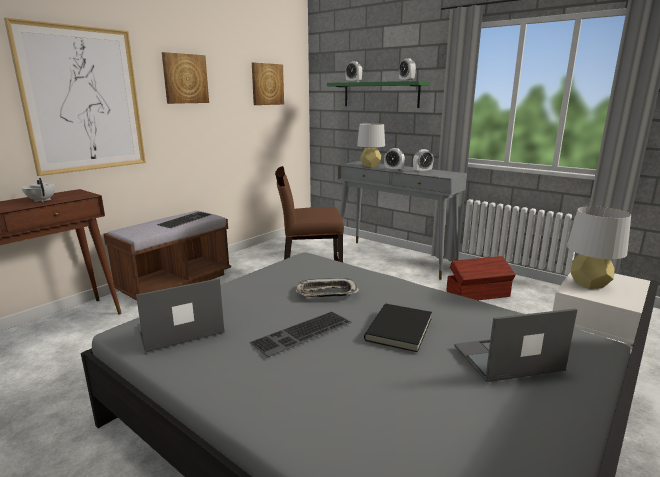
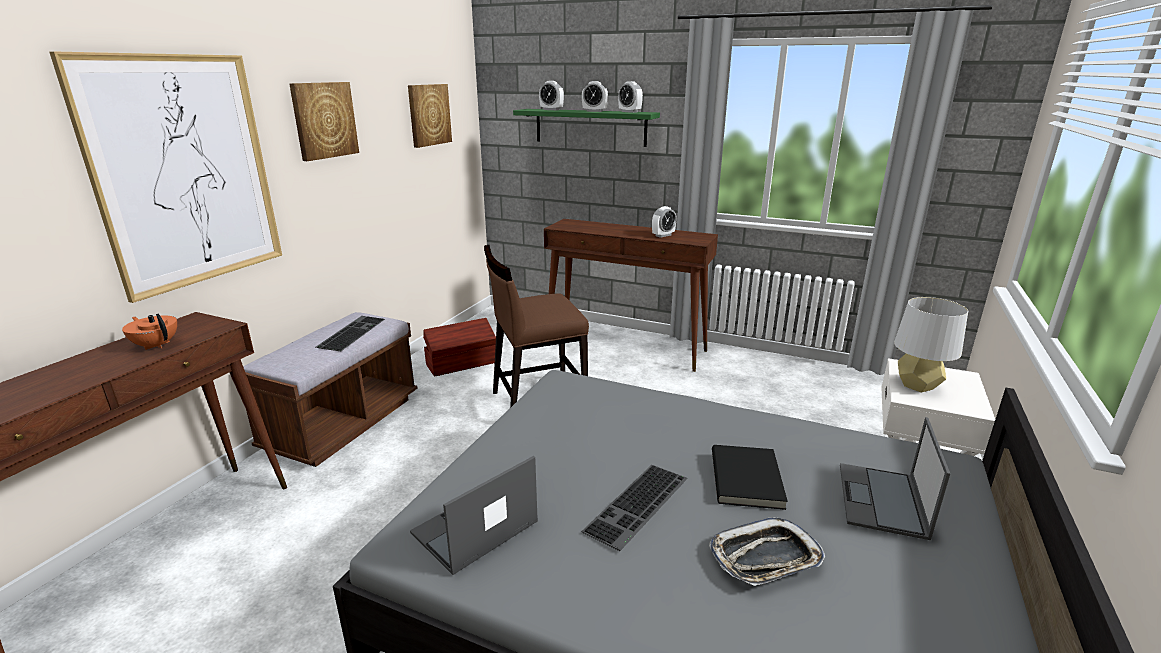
camera: 15 degrees left, 5 degrees up
white teapot [22,178,56,202] -> orange teapot [122,313,177,350]
tray [296,278,359,297] -> tray moved to [709,517,825,586]
grey console table [337,161,467,280] -> brown console table [544,219,718,372]
grey table lamp [357,123,385,167] -> none
alarm clock [384,148,405,171] -> alarm clock moved to [582,81,608,112]
brown storage box [446,256,516,300] -> brown storage box moved to [423,318,496,377]
laptop [454,309,577,382] -> laptop turned 45 degrees counterclockwise [840,417,950,540]

